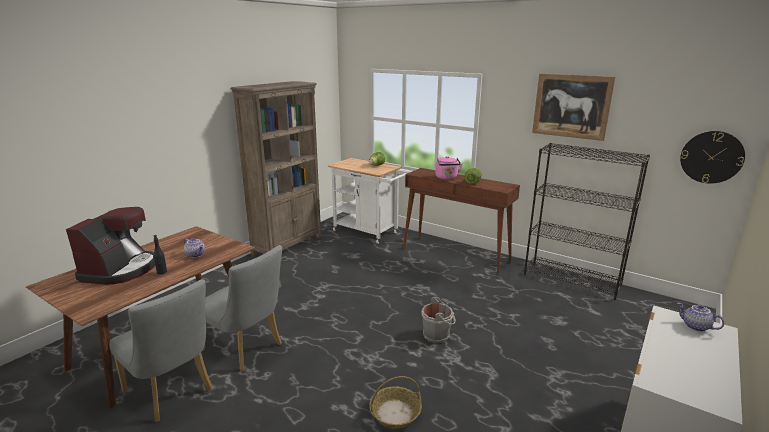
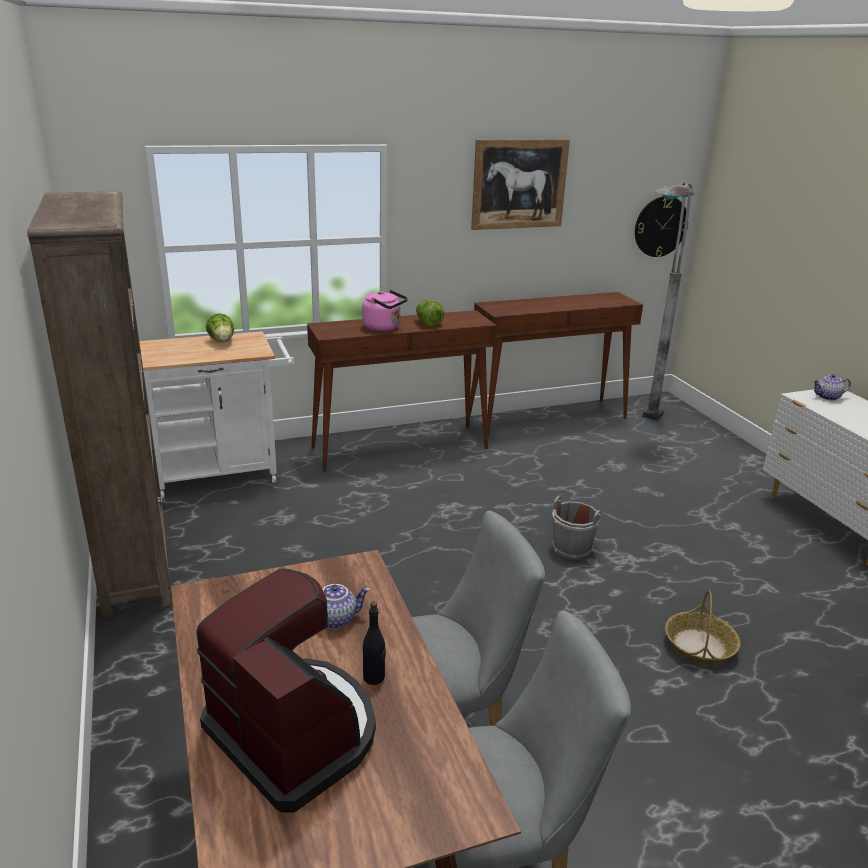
camera: 55 degrees left, 5 degrees up
black bookcase [524,143,650,300] -> brown console table [470,292,643,437]
none -> grey floor lamp [643,182,695,420]

